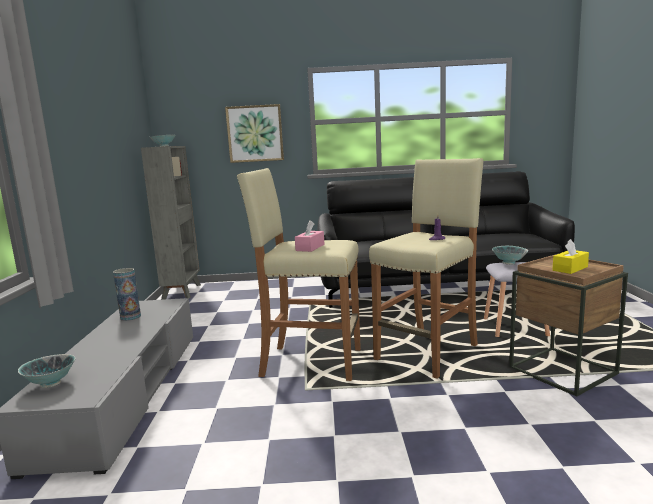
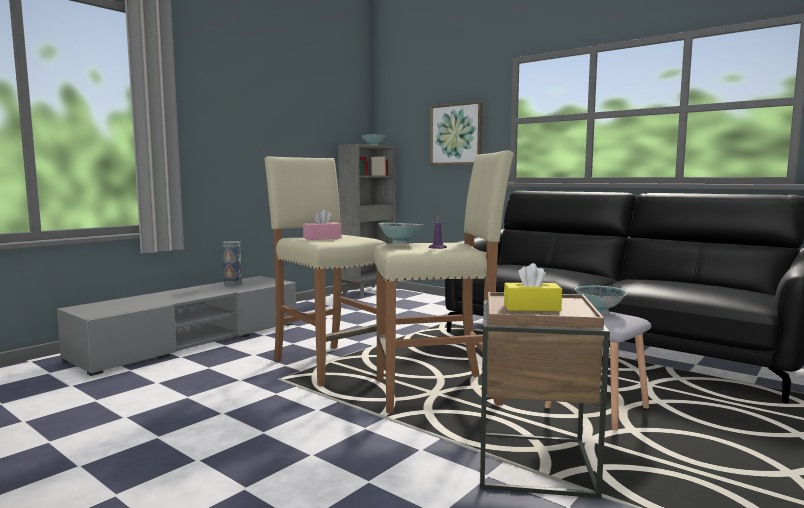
camera: 40 degrees right, 5 degrees down
bowl [18,354,75,388] -> bowl moved to [378,223,423,244]

